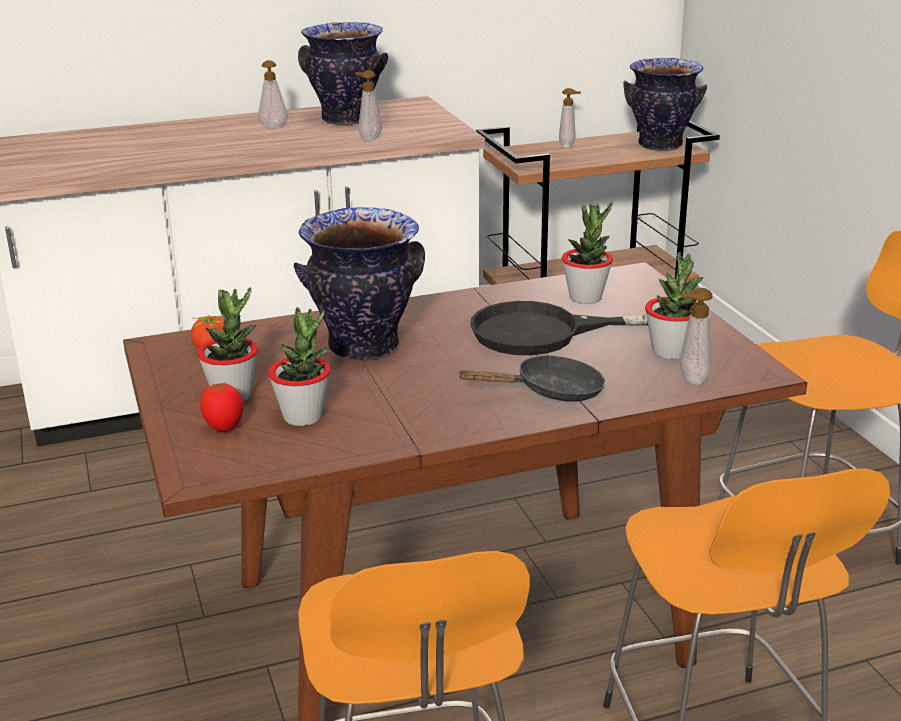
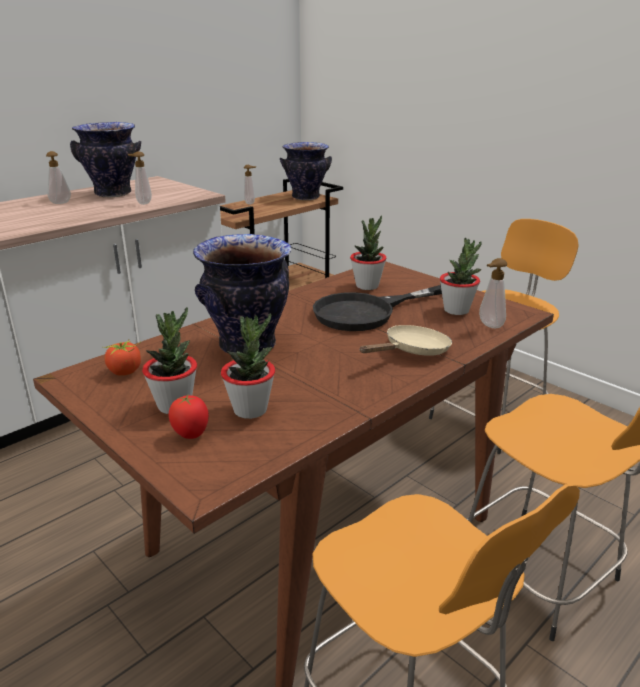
camera: 25 degrees left, 0 degrees up
black frying pan [457,355,605,402] -> beige frying pan [359,325,452,356]

